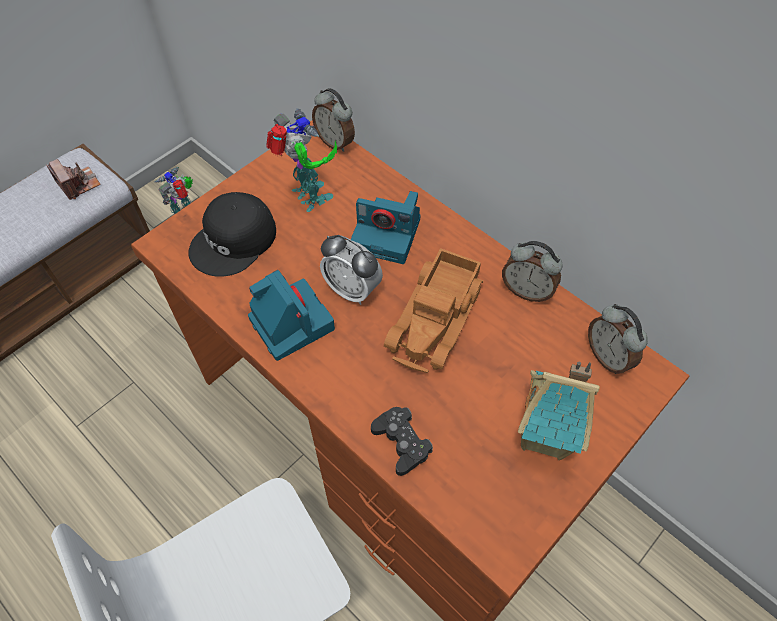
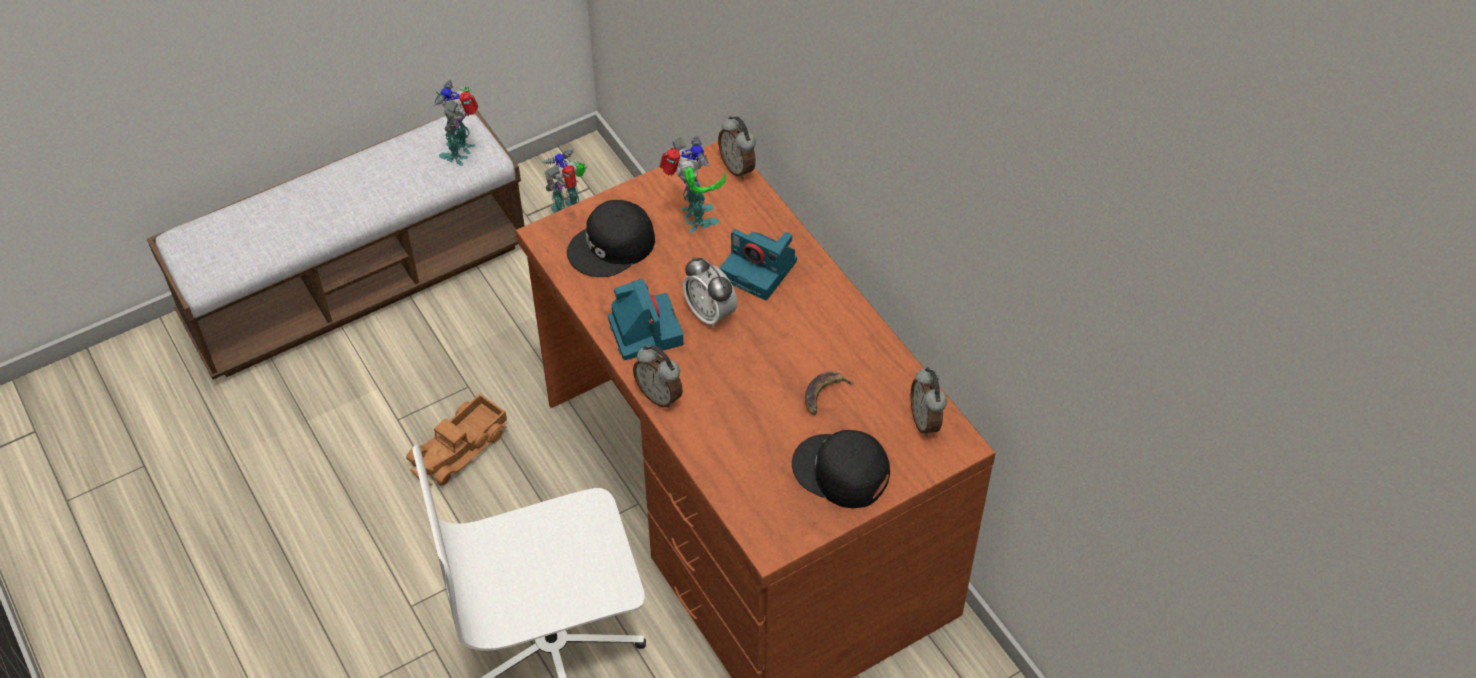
camera: 15 degrees right, 5 degrees down
camera [46,159,101,200] -> toy robot [434,80,478,166]
black game controller [371,407,433,476] -> none
toy truck [384,248,484,373] -> toy truck moved to [406,394,507,486]
alarm clock [502,241,562,302] -> alarm clock moved to [633,346,683,408]
toy house [518,362,600,460] -> black cap [792,430,890,508]
none -> banana [805,371,855,415]

